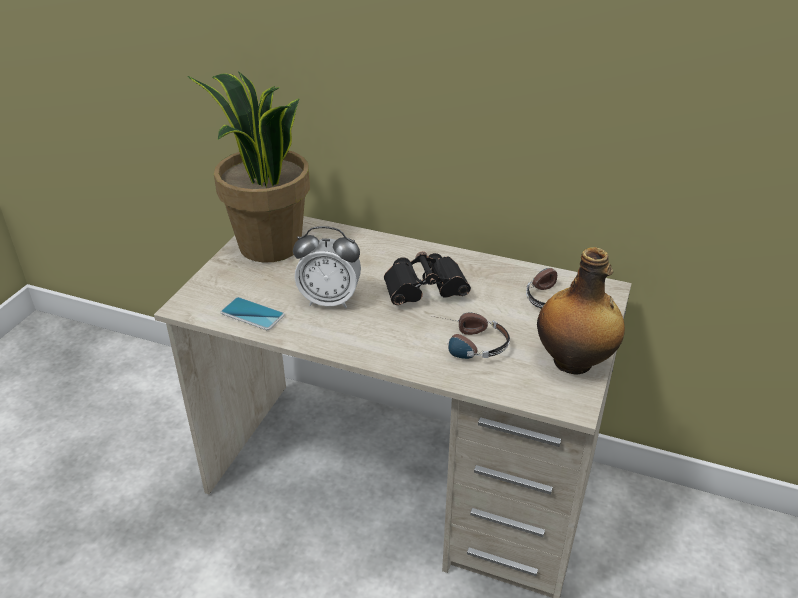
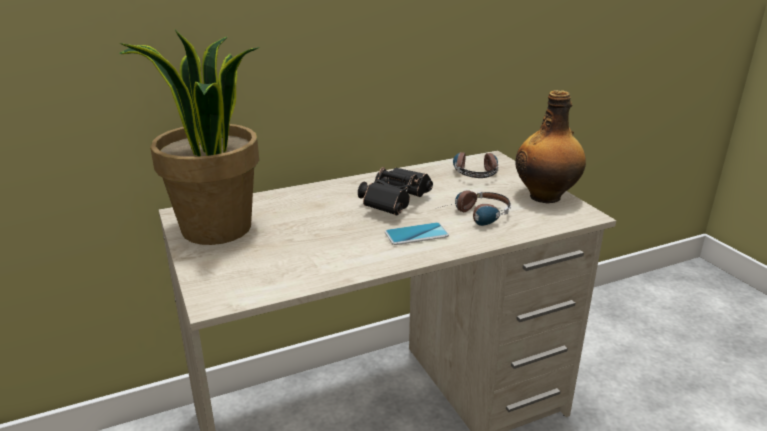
camera: 45 degrees left, 10 degrees down
phone [220,297,285,330] -> phone moved to [385,222,449,245]
alarm clock [293,226,361,308] -> none

